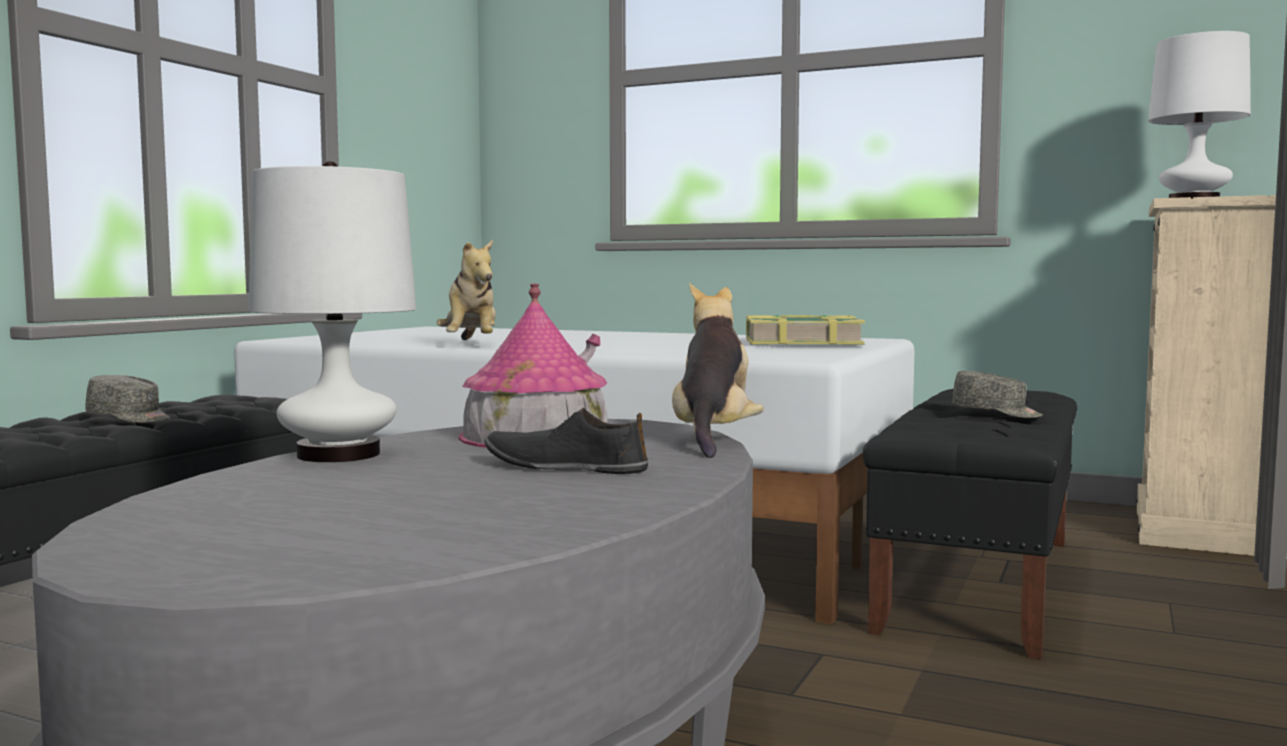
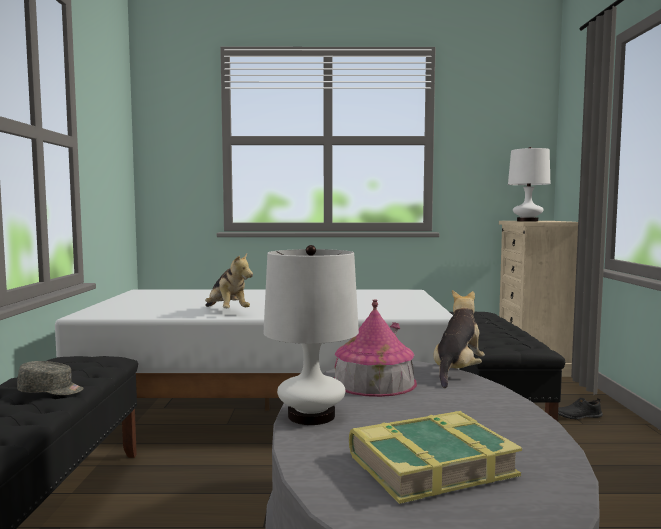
camera: 25 degrees left, 0 degrees up
black shoe [484,408,648,474] -> black shoe moved to [558,398,603,419]
plush toy [672,283,764,458] -> plush toy turned 45 degrees clockwise [433,290,485,388]
book [746,315,865,345] -> book moved to [349,411,522,504]
grey cap [952,371,1043,418] -> none

